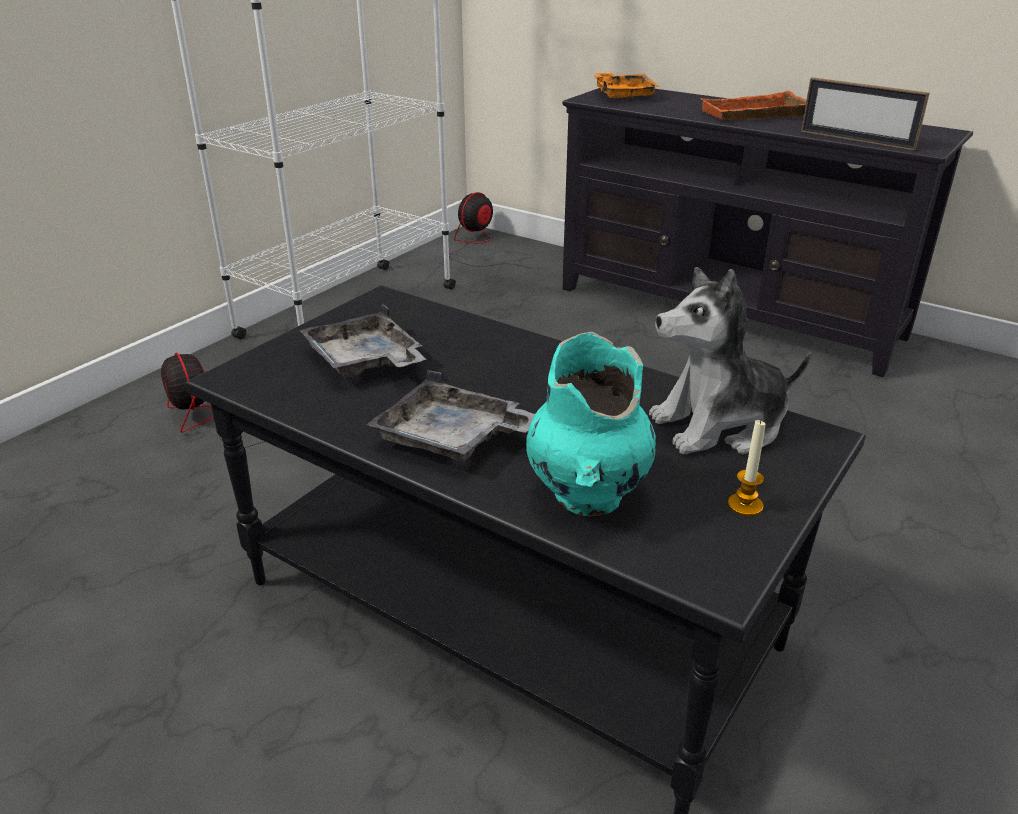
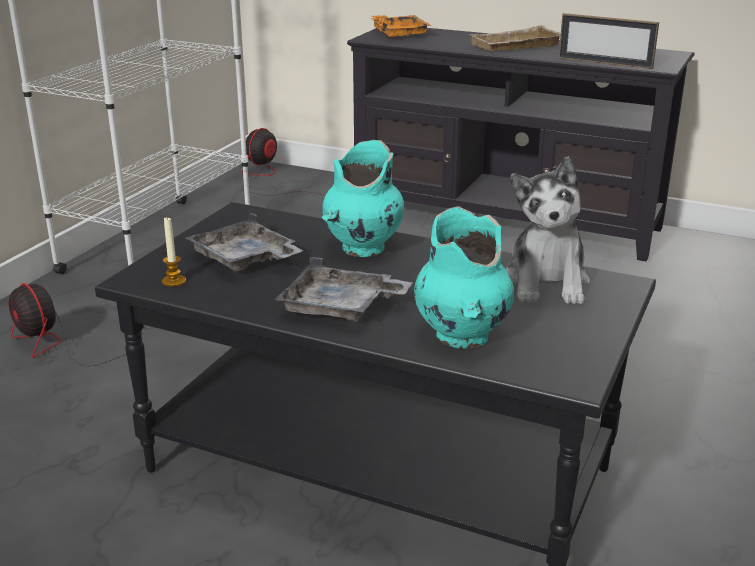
camera: 10 degrees left, 5 degrees down
plush toy [649,267,811,455] -> plush toy turned 60 degrees counterclockwise [506,156,590,304]
orange tray [700,91,806,120] -> beige tray [470,25,561,51]
candle [728,420,765,516] -> candle moved to [162,217,186,287]
none -> turquoise vase [322,140,404,257]

